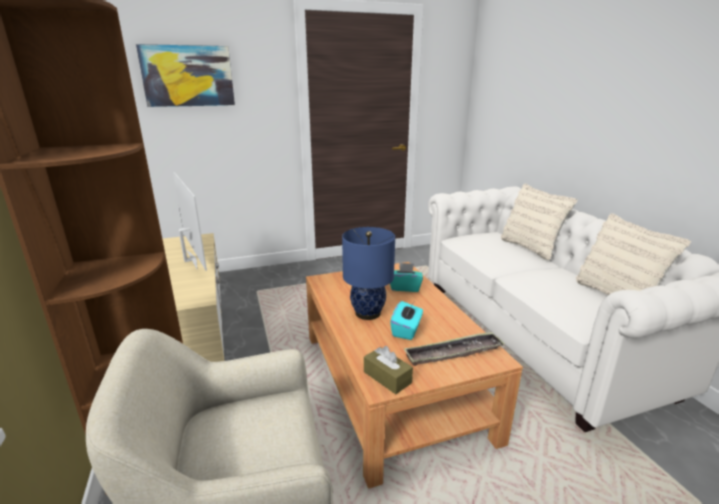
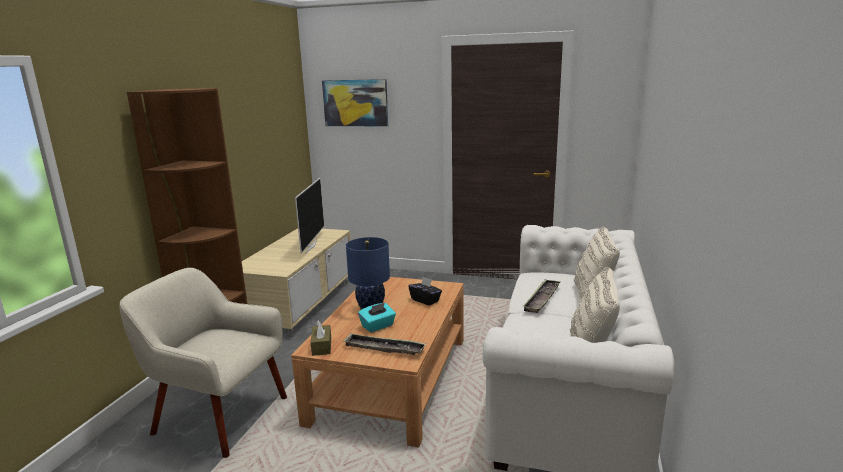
camera: 35 degrees right, 5 degrees down
turquoise tissue box [390,263,423,292] -> black tissue box [408,277,442,306]
none -> tray [522,280,561,313]

